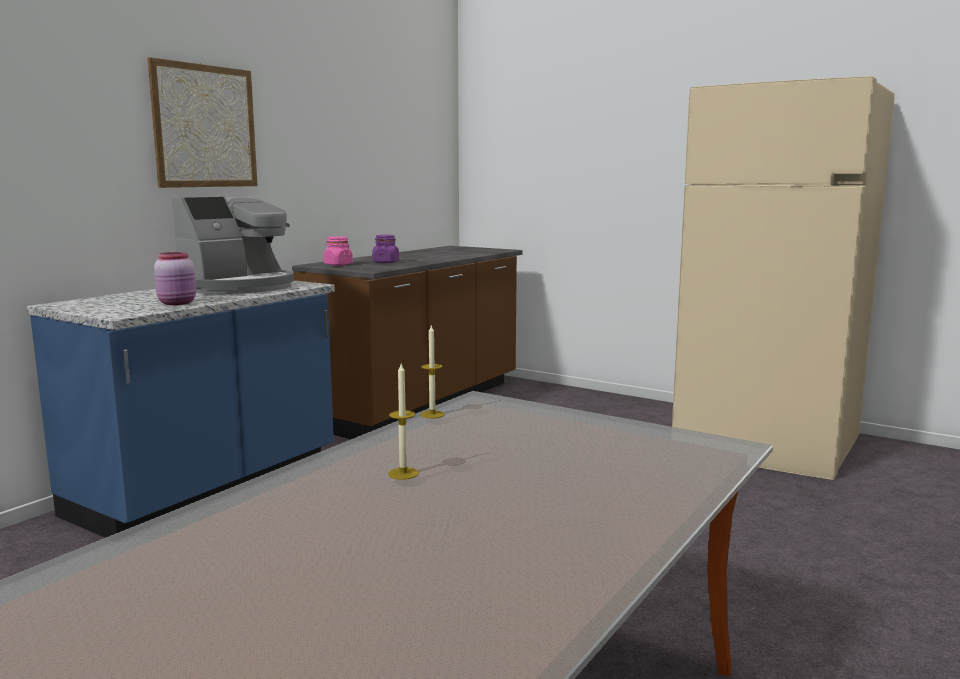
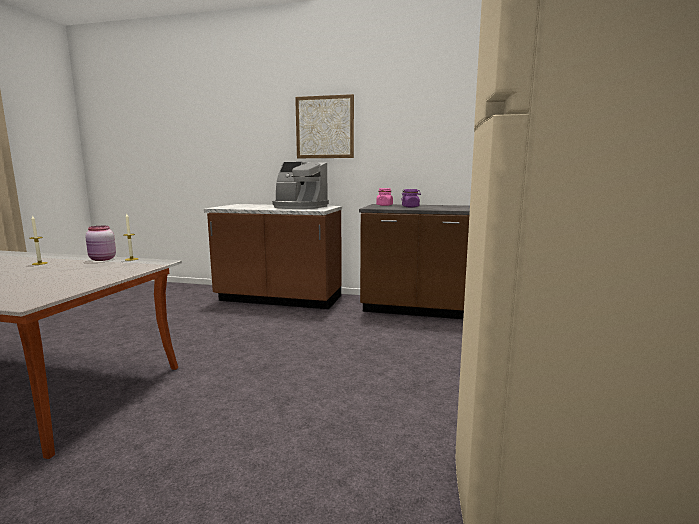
camera: 70 degrees right, 0 degrees up
blue counter [27,280,335,538] -> brown counter [204,204,342,309]
pink jar [154,252,196,305] -> pink jar moved to [85,226,116,261]

